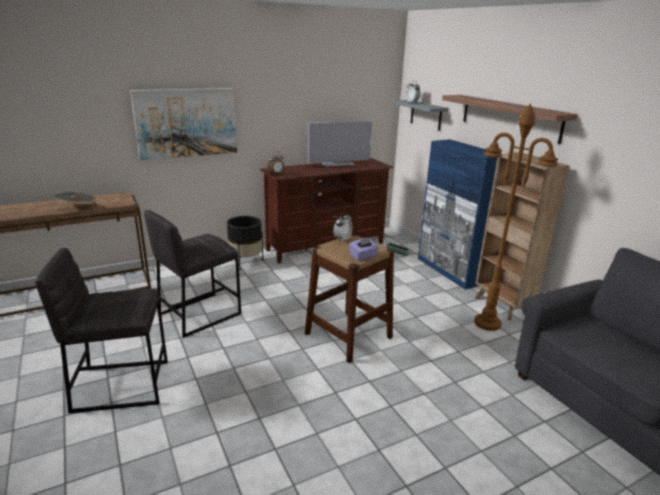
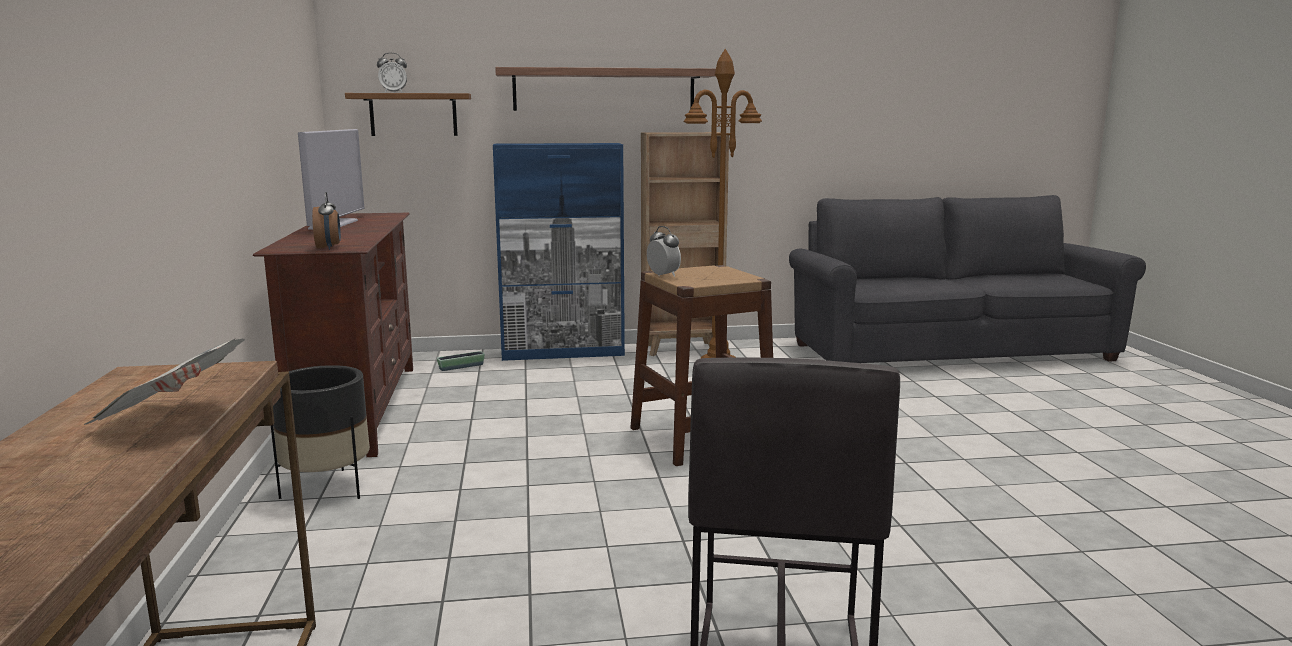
camera: 70 degrees left, 10 degrees down
picture [130,88,237,160] -> none
grey stool [144,210,241,338] -> none
purple tissue box [349,238,379,261] -> none
grey shelf [391,100,448,131] -> brown shelf [345,93,471,136]

